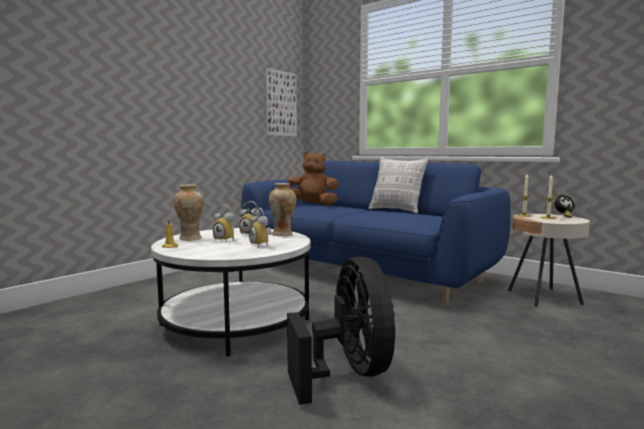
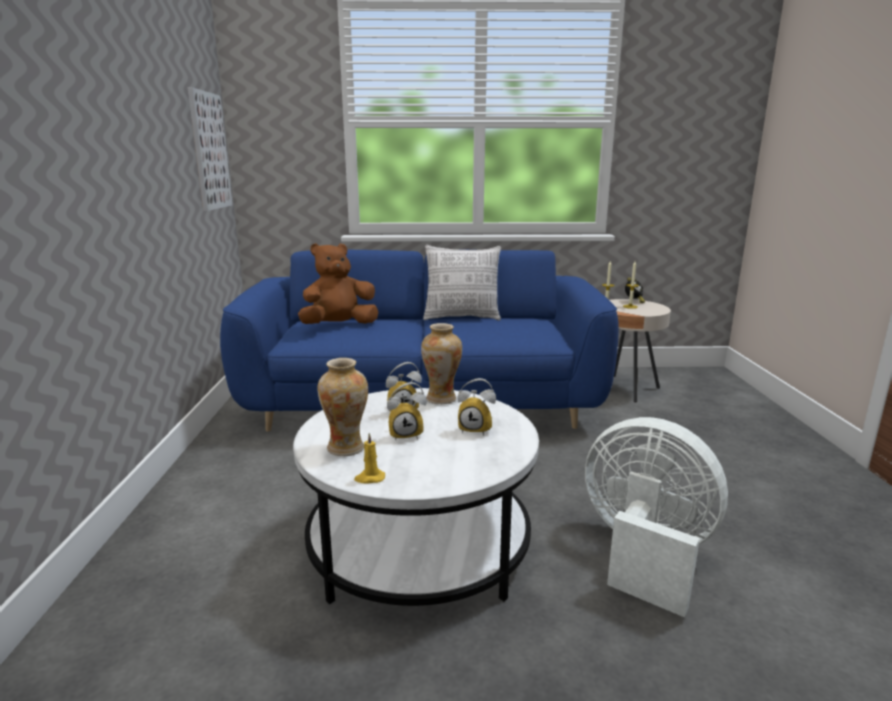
camera: 40 degrees left, 10 degrees up
black fan [287,257,395,405] -> white fan [585,417,728,617]

